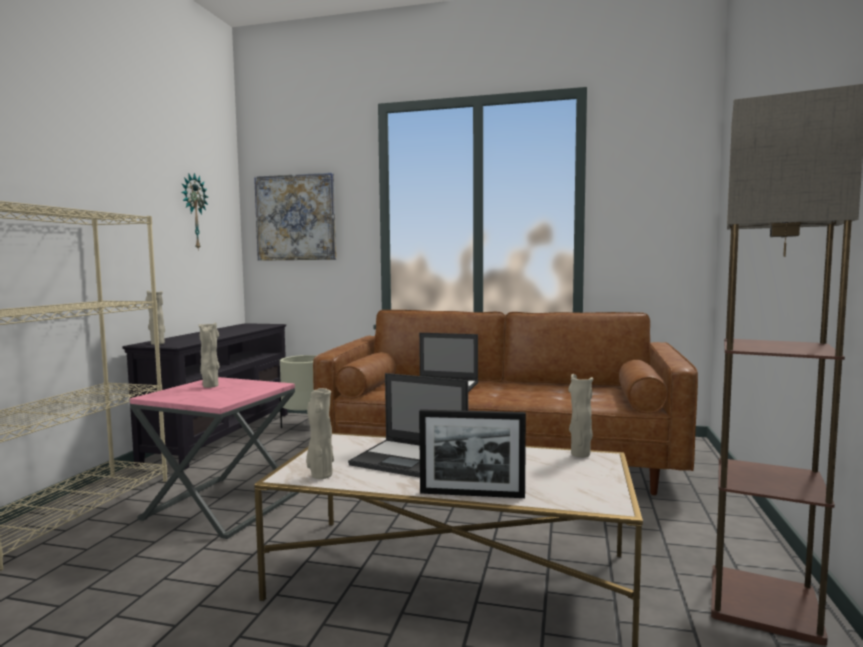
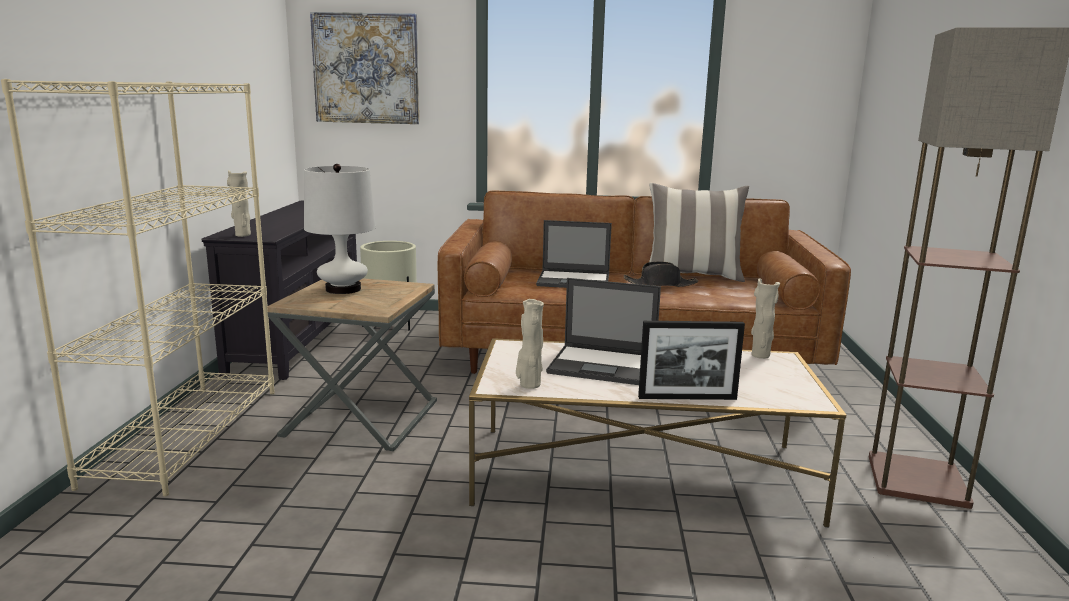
camera: 10 degrees left, 10 degrees up
pink side table [130,377,299,539] -> brown side table [267,278,437,451]
wall clock [181,173,208,251] -> none
beige vase [198,323,220,388] -> white table lamp [304,164,376,294]
none -> black hat [624,261,698,287]
none -> pillow [649,183,749,282]

